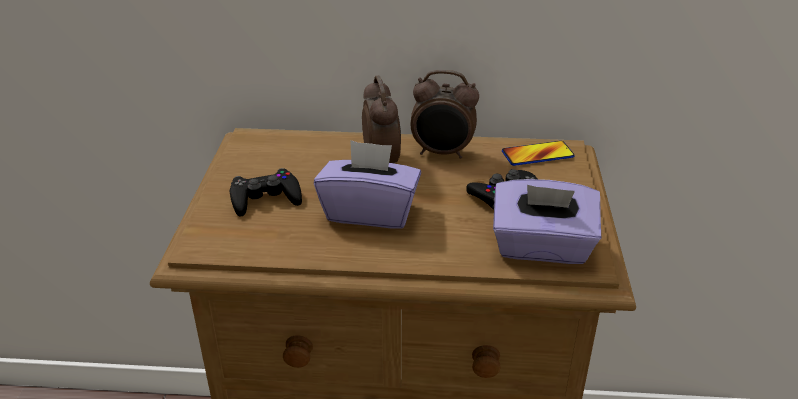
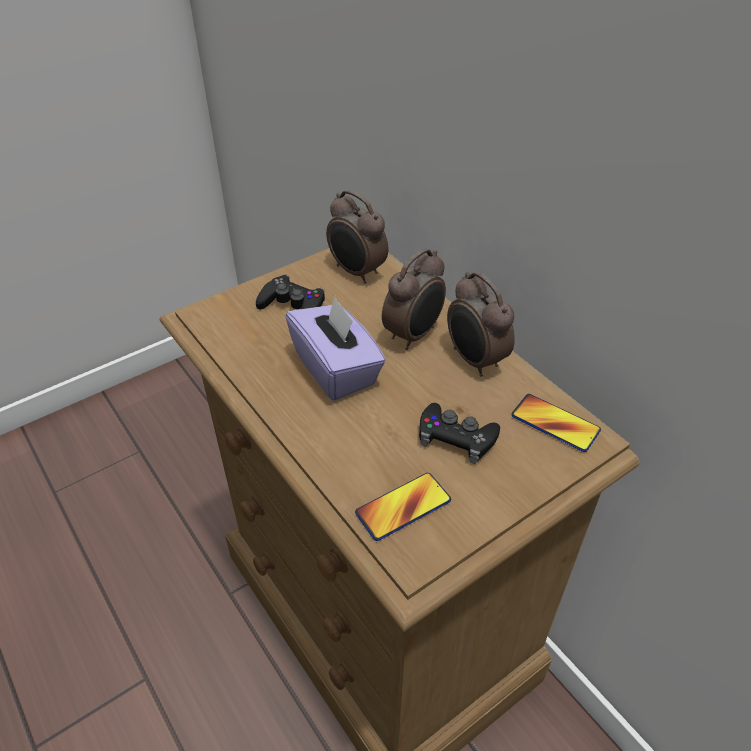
camera: 50 degrees right, 10 degrees up
purple tissue box [493,179,601,264] -> phone [355,473,451,541]
none -> alarm clock [326,190,388,284]

